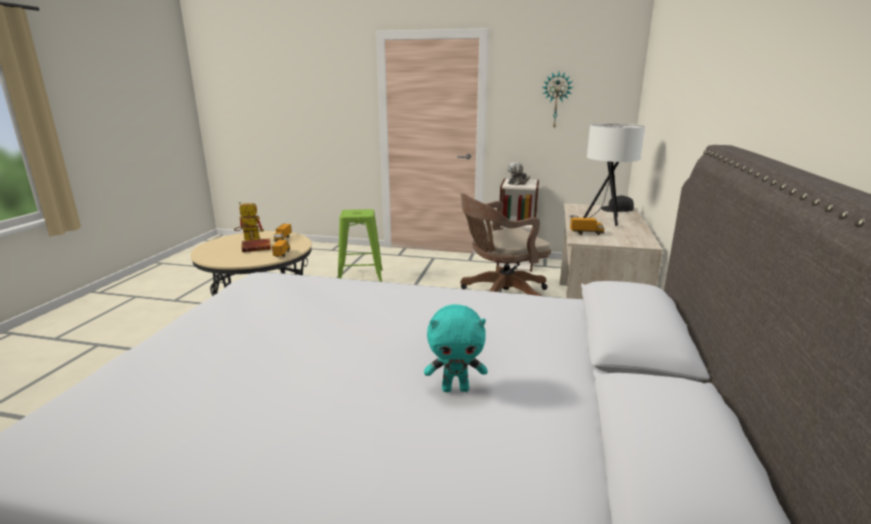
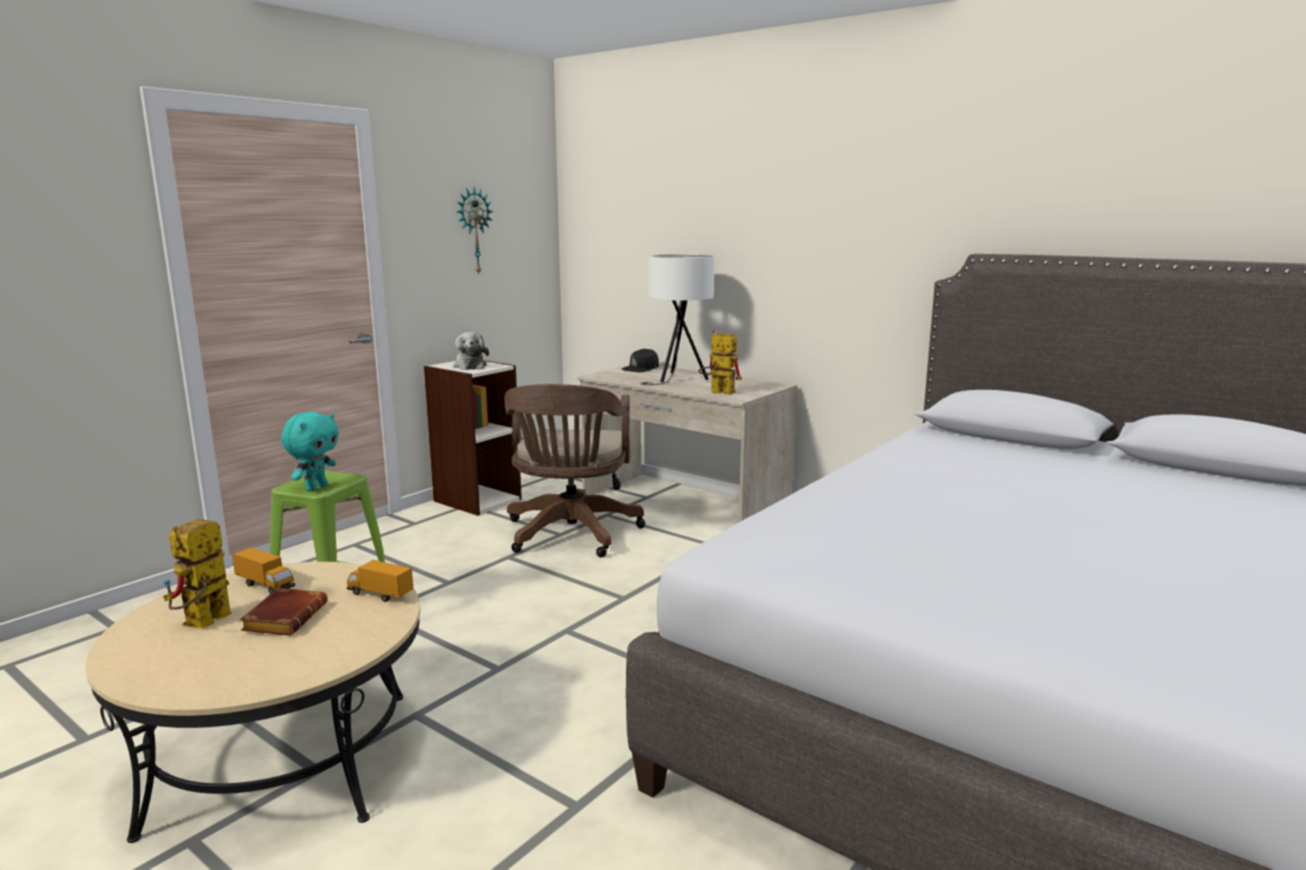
camera: 65 degrees left, 5 degrees down
turquoise plush toy [424,304,488,392] -> turquoise plush toy moved to [281,412,339,491]
toy truck [570,218,605,235] -> toy robot [698,330,742,395]

